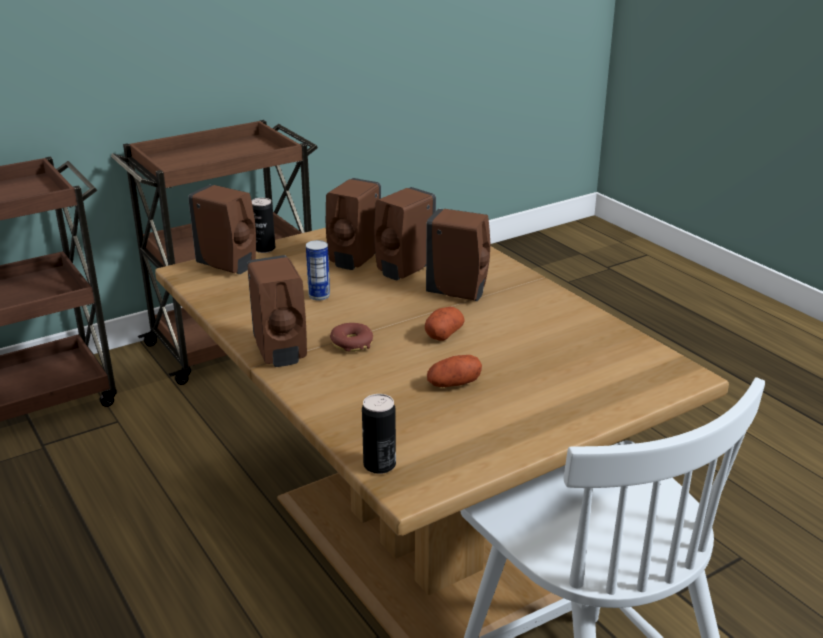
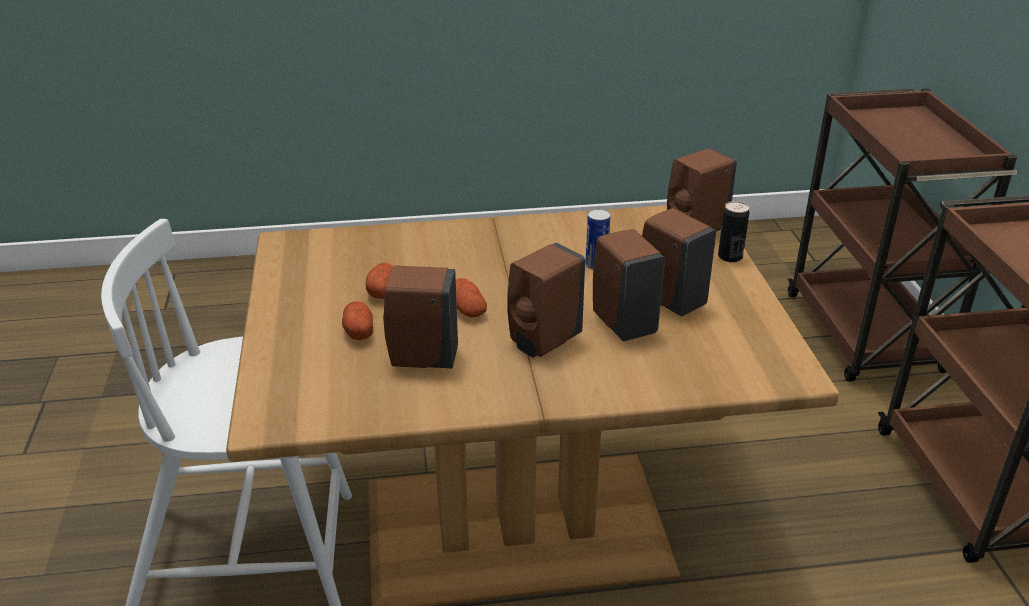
camera: 115 degrees right, 5 degrees up
brown soap dispenser [247,255,307,367] -> brown soap dispenser moved to [383,265,458,369]
donut [330,323,373,352] -> none
can [362,394,396,474] -> none
none -> potato [342,301,373,340]

